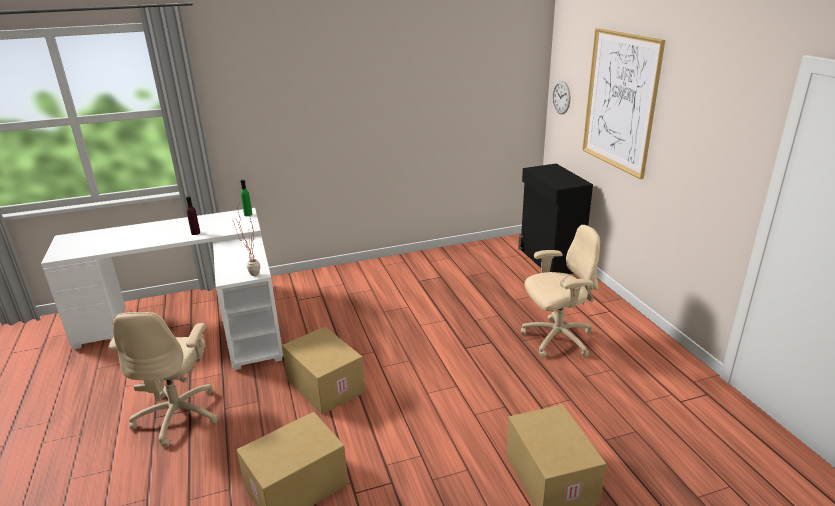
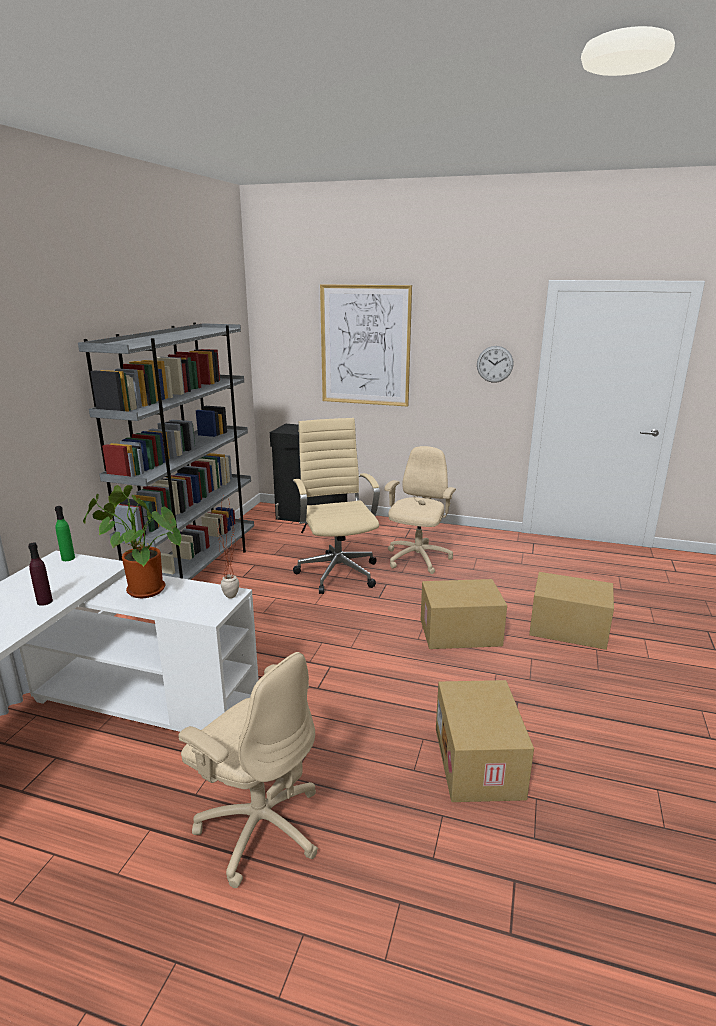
camera: 55 degrees left, 5 degrees down
cardboard box [282,327,365,415] -> cardboard box moved to [421,579,507,649]
wall clock [553,81,570,114] -> wall clock moved to [477,346,514,383]
none -> grey bookcase [78,322,254,580]
none -> potted plant [83,485,181,598]
none -> beige office chair [293,418,380,594]

